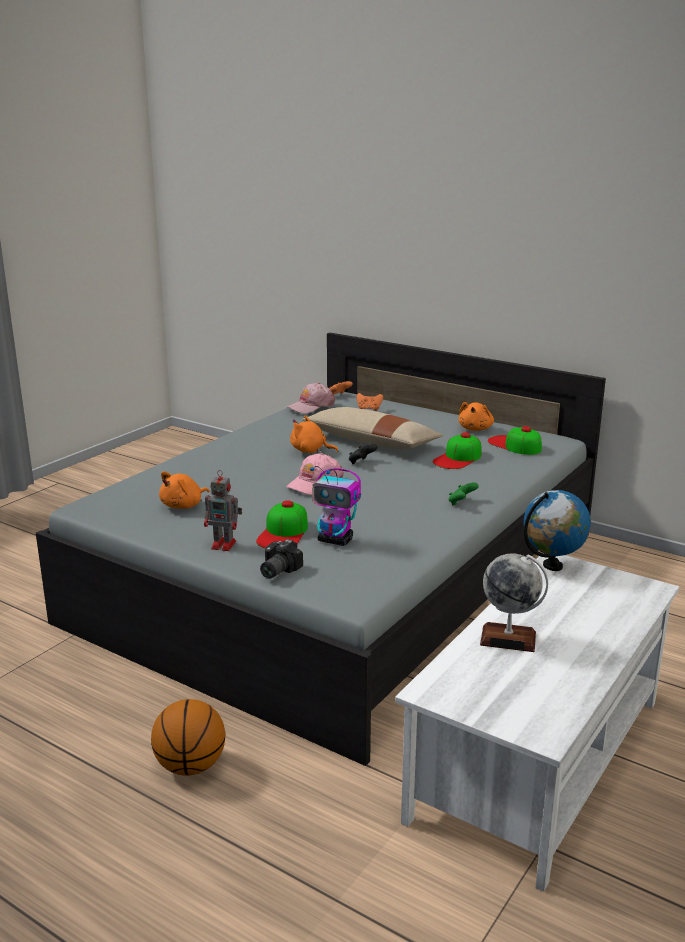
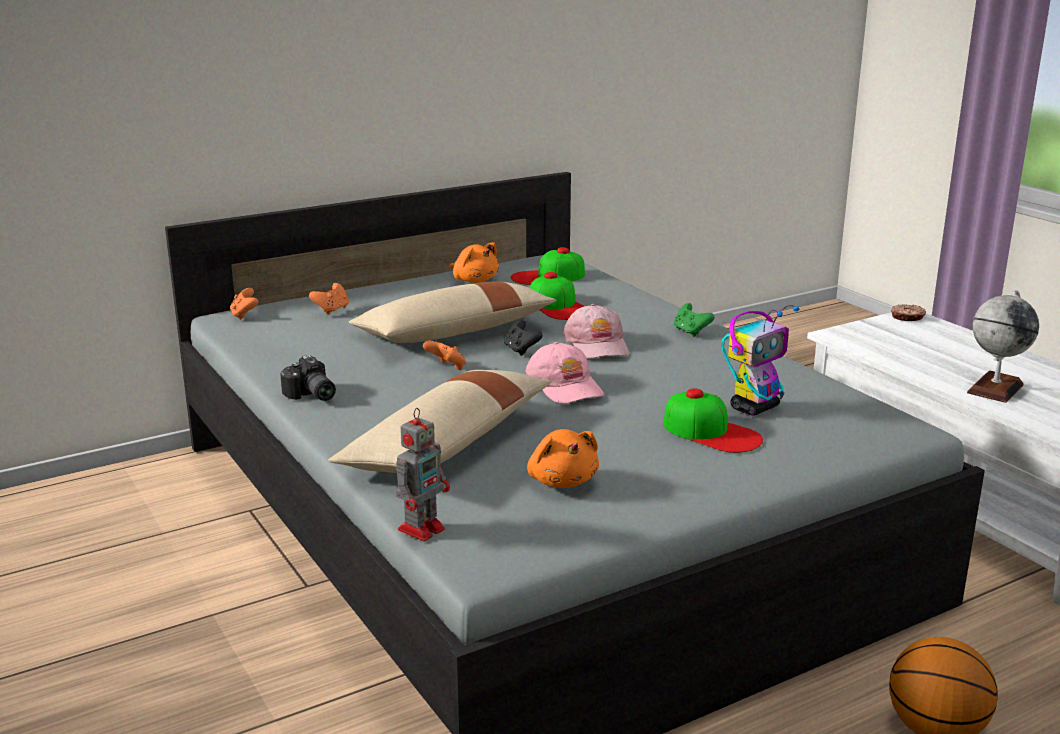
camera: 65 degrees left, 0 degrees up
toy robot [204,470,242,551] -> toy robot moved to [396,408,450,541]
camera [260,539,303,579] -> camera moved to [280,355,336,401]
pink cap [287,383,335,414] -> pink cap moved to [563,304,629,359]
orange plush toy [290,415,338,454] -> orange game controller [423,341,466,370]
globe [524,490,591,571] -> none
none -> beige pillow [328,370,552,473]
none -> donut [891,304,926,321]

